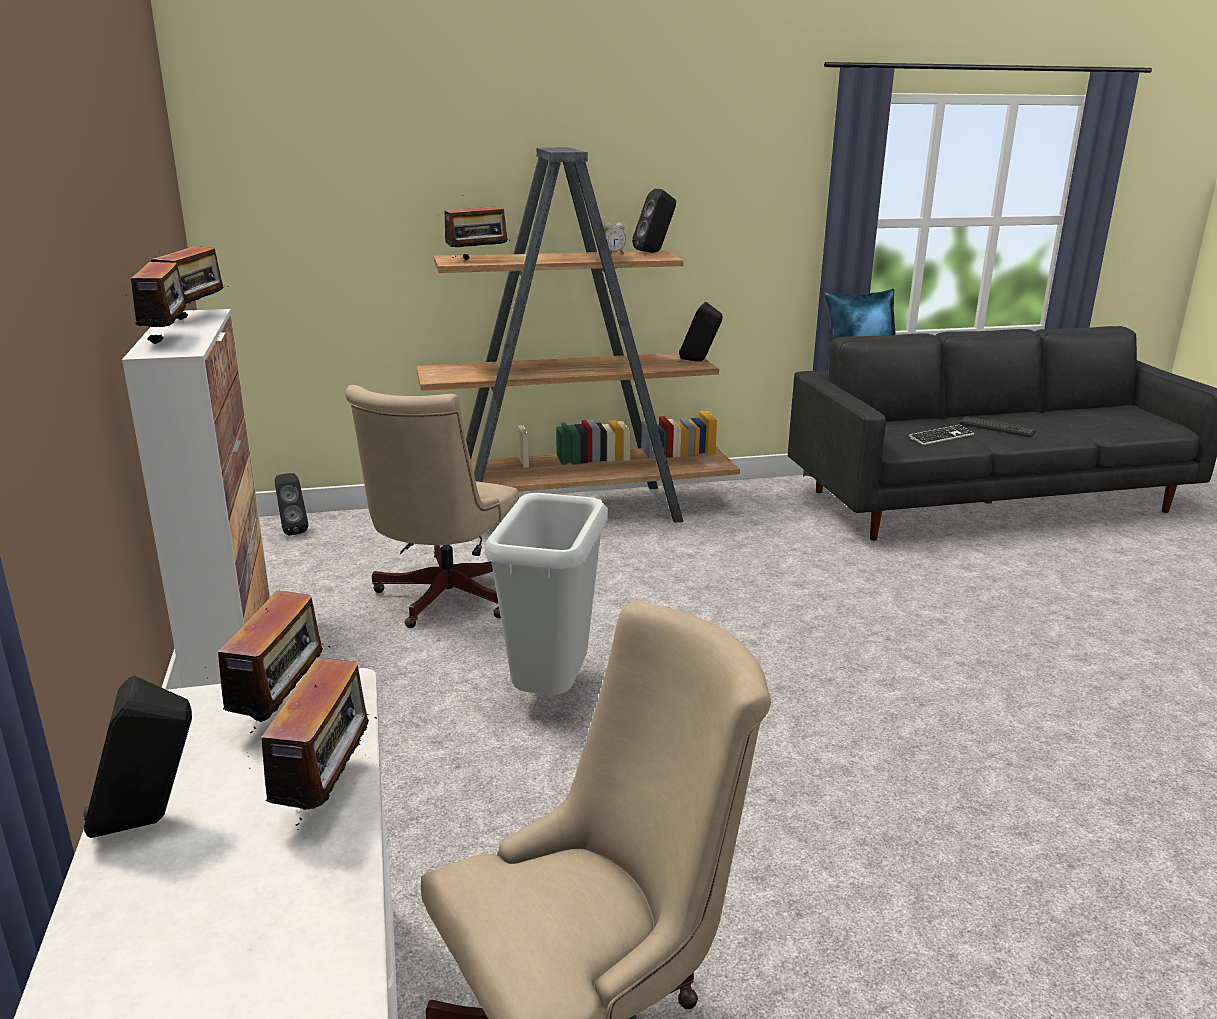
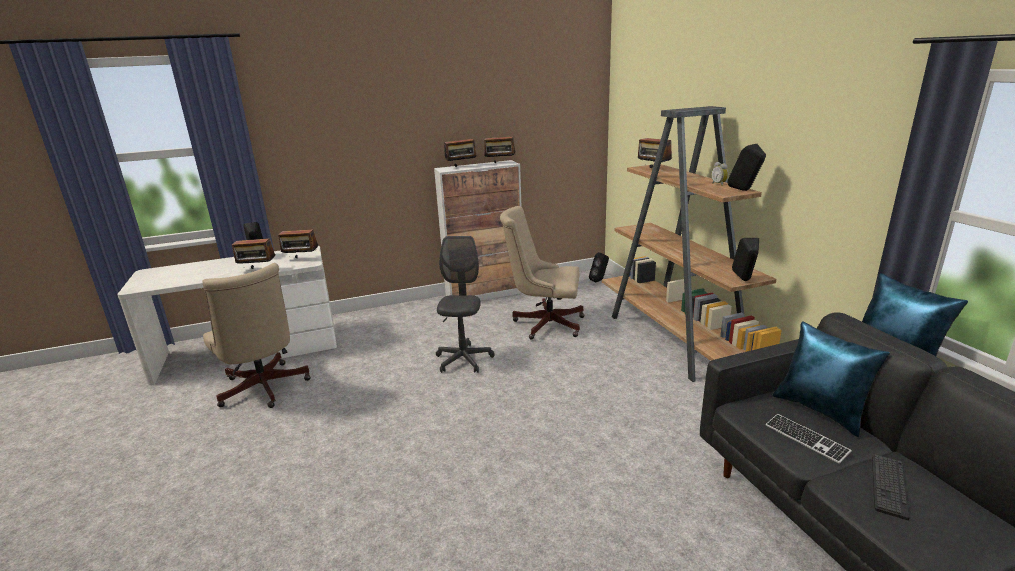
camera: 85 degrees right, 0 degrees up
grey trash can [484,493,608,695] -> grey office chair [436,236,495,373]
none -> blue pillow [773,321,890,437]

